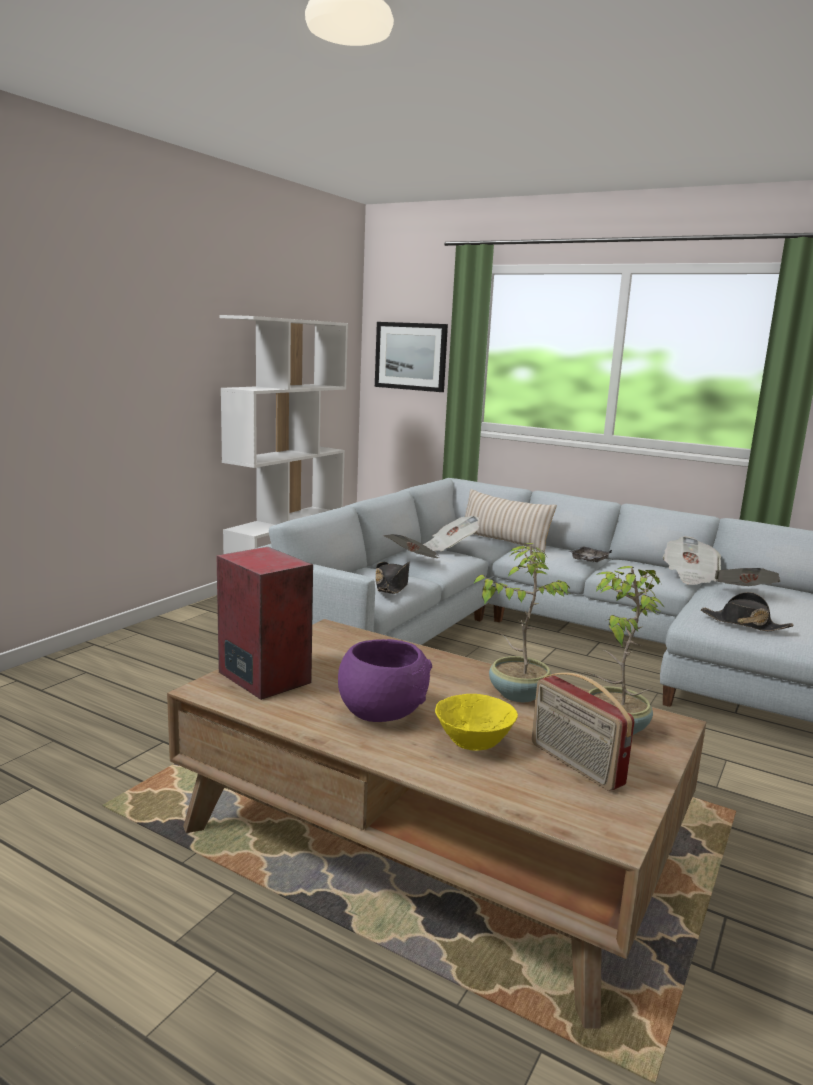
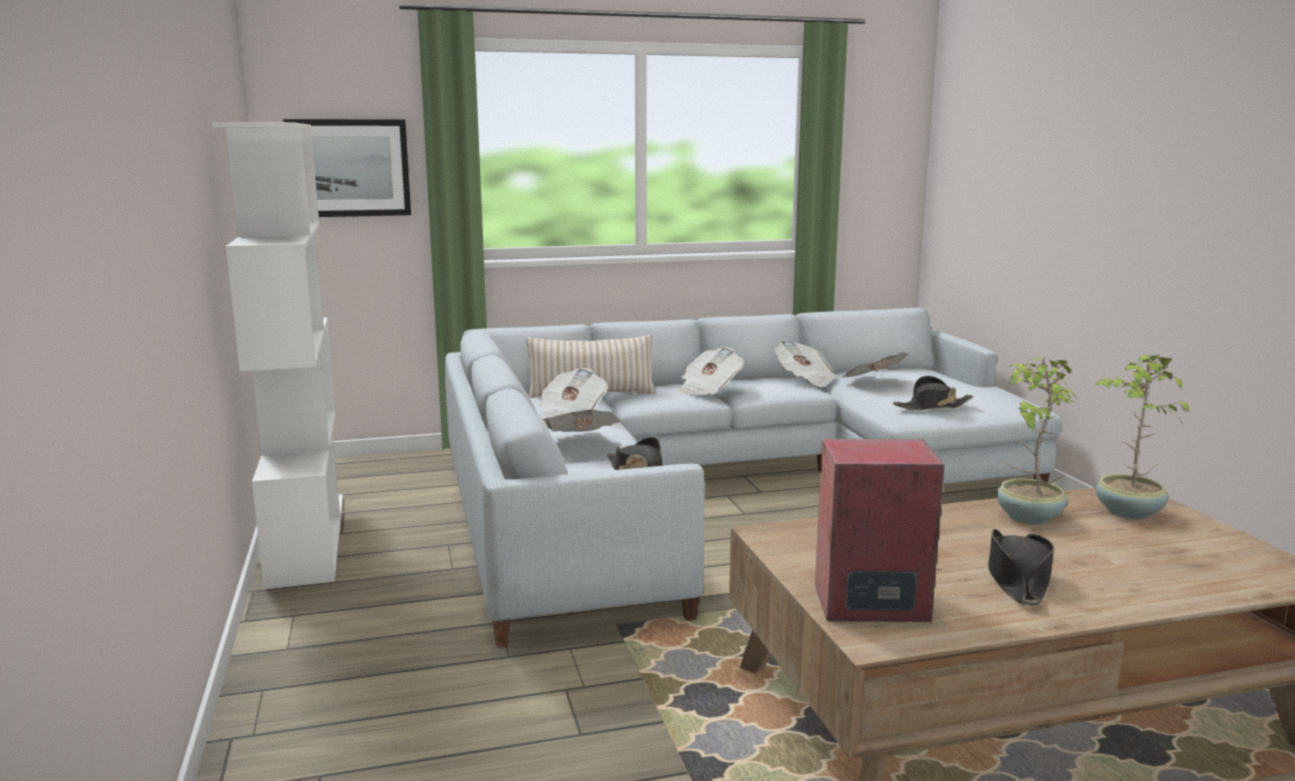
camera: 45 degrees left, 0 degrees up
purple bowl [338,639,432,722] -> black hat [988,529,1054,605]
yellow bowl [435,694,518,751] -> none
radio [532,672,635,791] -> none
grey tray [569,546,612,562] -> newspaper [678,347,744,395]

